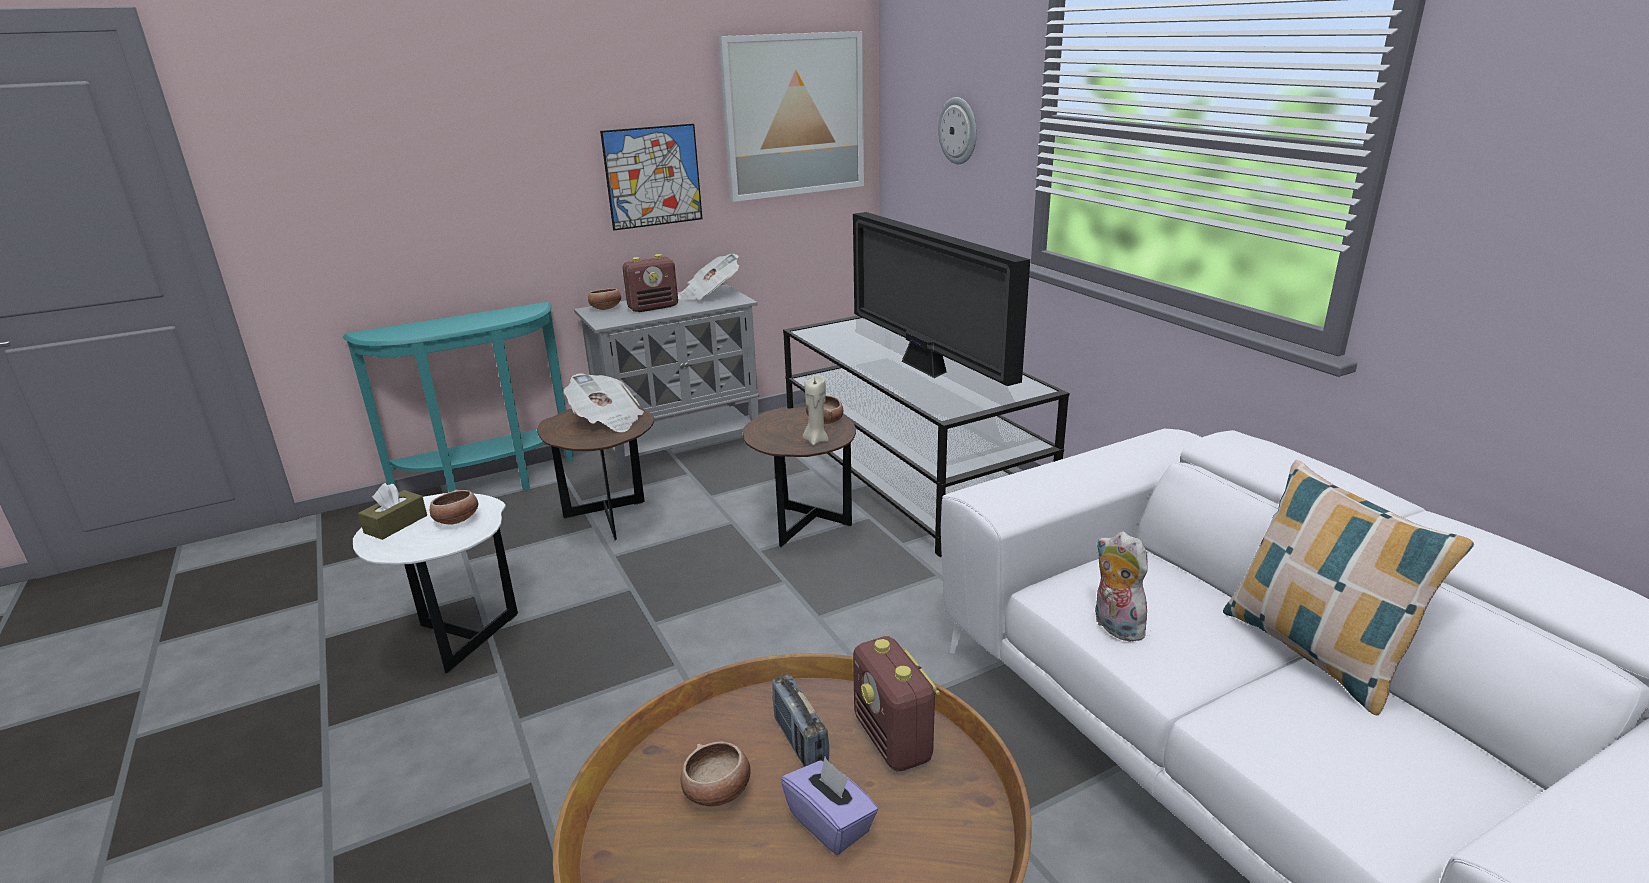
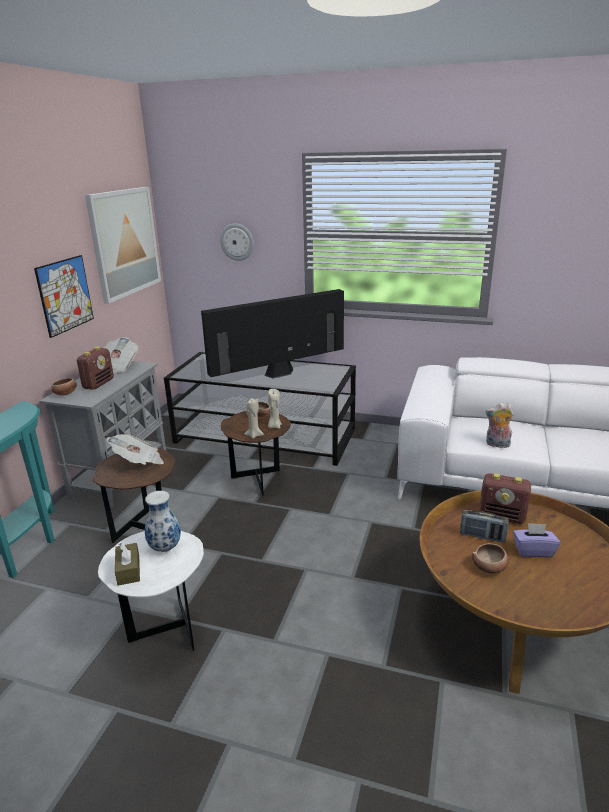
camera: 45 degrees left, 0 degrees up
bowl [430,490,478,524] -> vase [145,491,181,552]
television [853,212,1030,386] -> television turned 135 degrees clockwise [201,289,344,378]
pillow [1223,460,1474,715] -> none
none -> beige candle [245,398,264,439]

